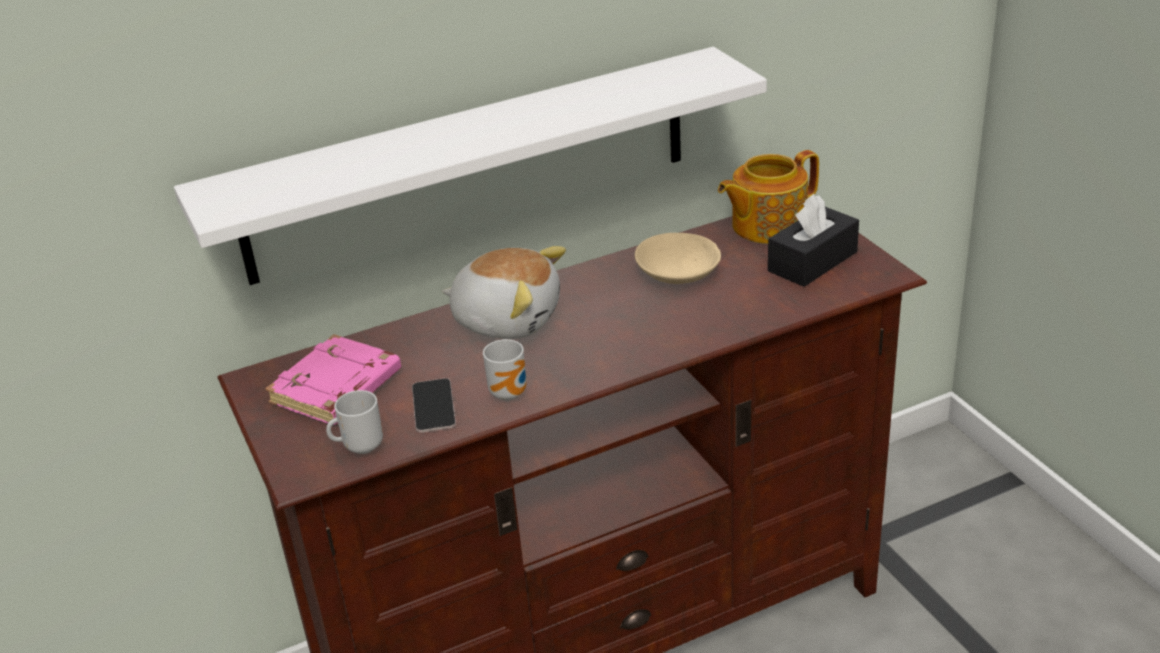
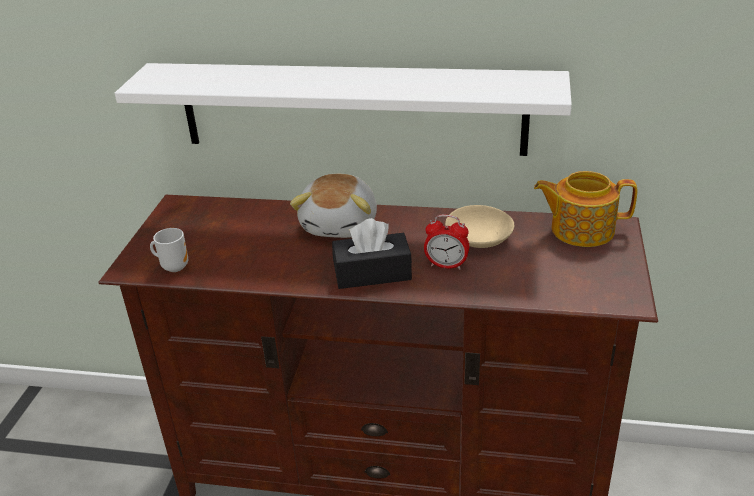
camera: 35 degrees right, 0 degrees up
pink book [265,334,401,425] -> none
phone [412,378,456,433] -> none
plush toy [441,246,566,339] -> plush toy turned 45 degrees clockwise [290,174,377,238]
mug [483,339,526,401] -> none
black tissue box [768,194,859,287] -> black tissue box moved to [332,218,412,289]
none -> alarm clock [424,215,469,270]

